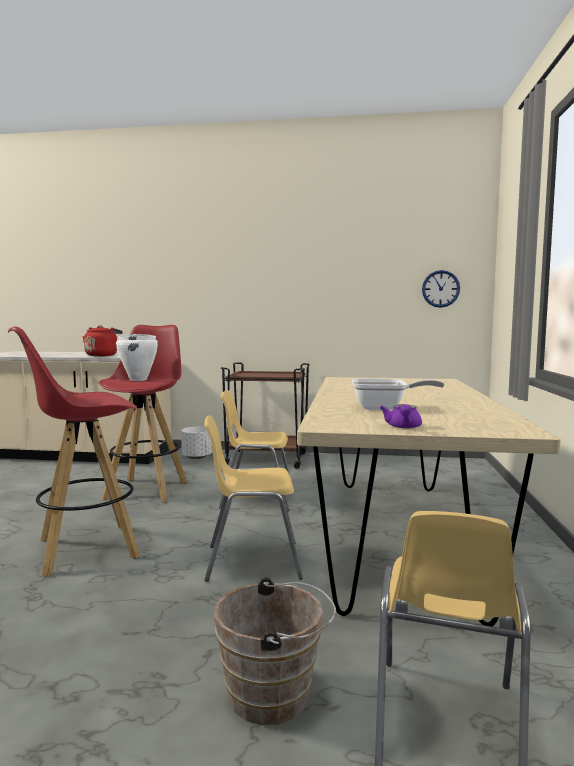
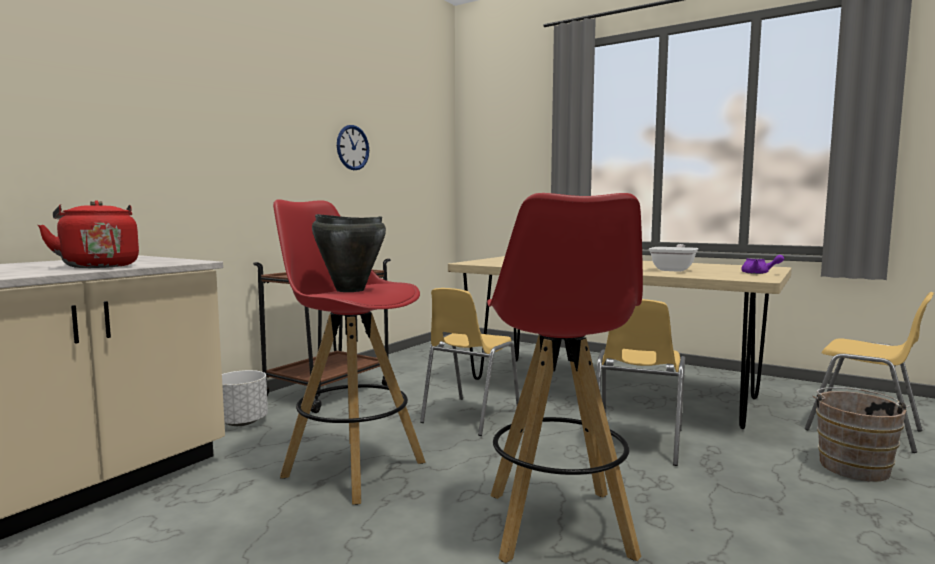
camera: 65 degrees left, 0 degrees up
white cooking pot [116,334,158,381] -> black cooking pot [312,214,386,292]
wall clock [422,270,460,308] -> wall clock moved to [337,125,369,170]

